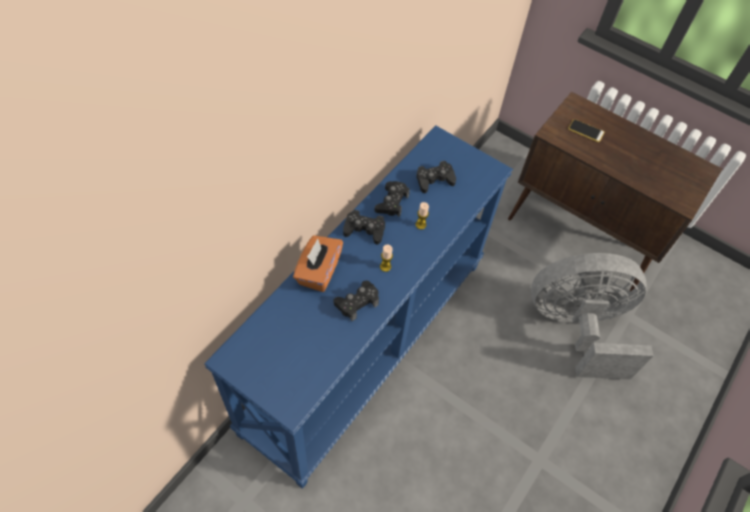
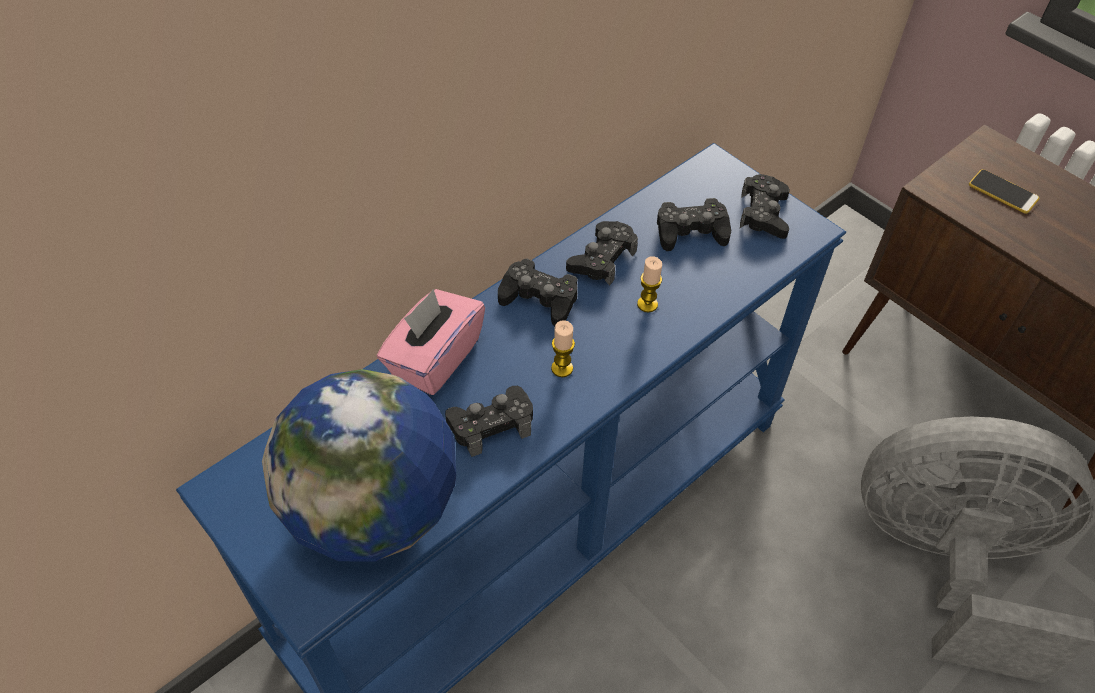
camera: 15 degrees right, 5 degrees down
orange tissue box [293,235,343,292] -> pink tissue box [377,289,485,395]
none -> globe [262,369,456,562]
none -> black game controller [740,174,790,239]

